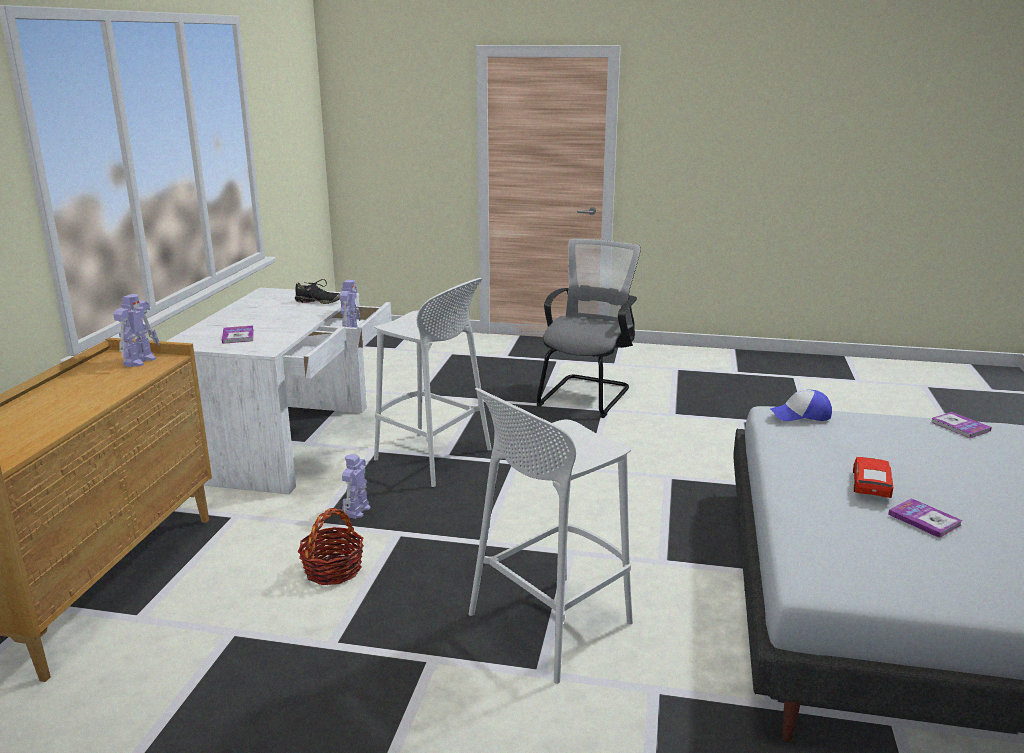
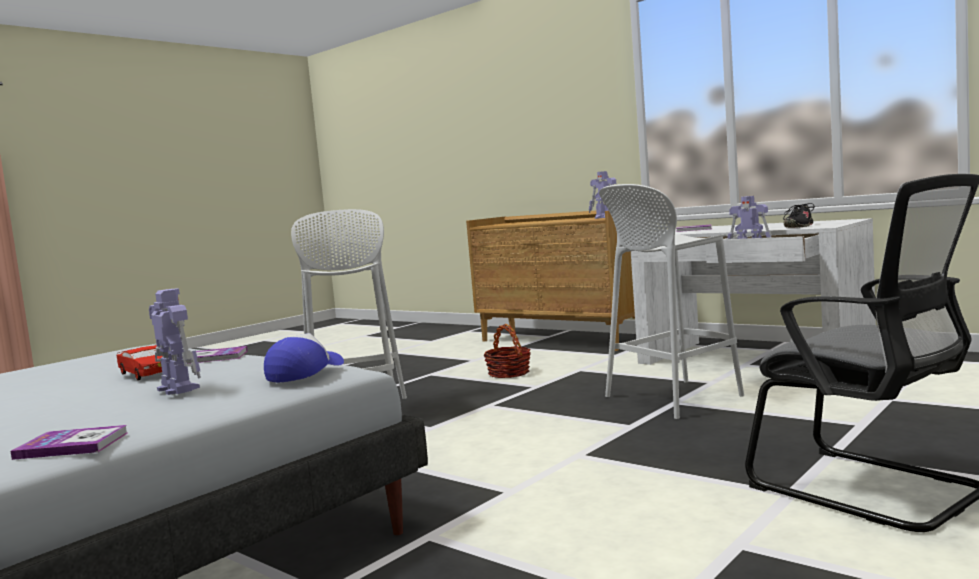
camera: 120 degrees right, 15 degrees down
toy robot [342,454,371,519] -> toy robot moved to [149,288,201,395]
book [888,498,962,538] -> book moved to [186,346,248,364]

